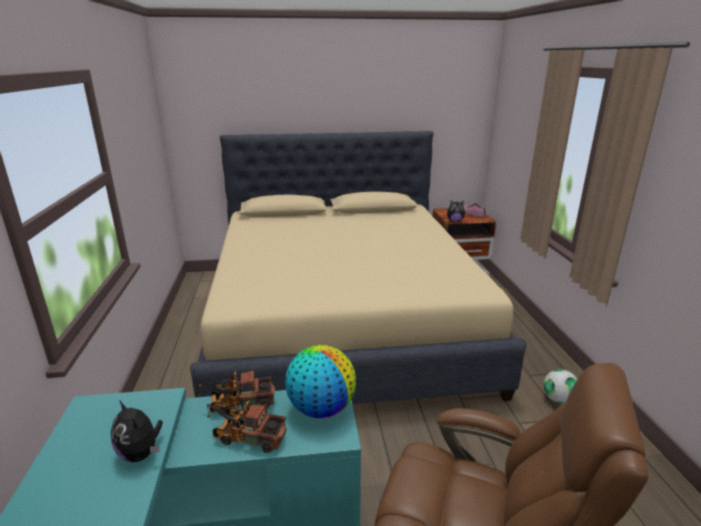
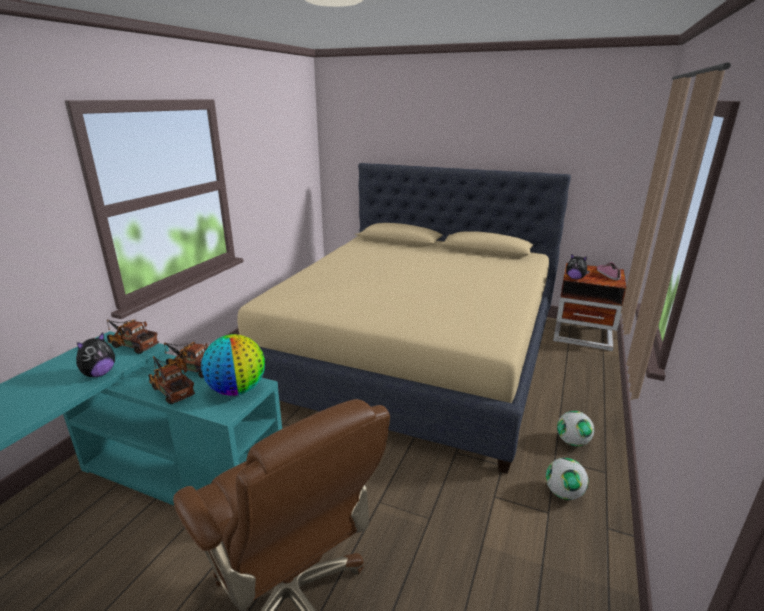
camera: 30 degrees right, 0 degrees up
plush toy [111,400,162,462] -> plush toy turned 135 degrees counterclockwise [76,333,115,377]
none -> toy truck [107,319,159,354]
none -> football [557,411,594,446]

